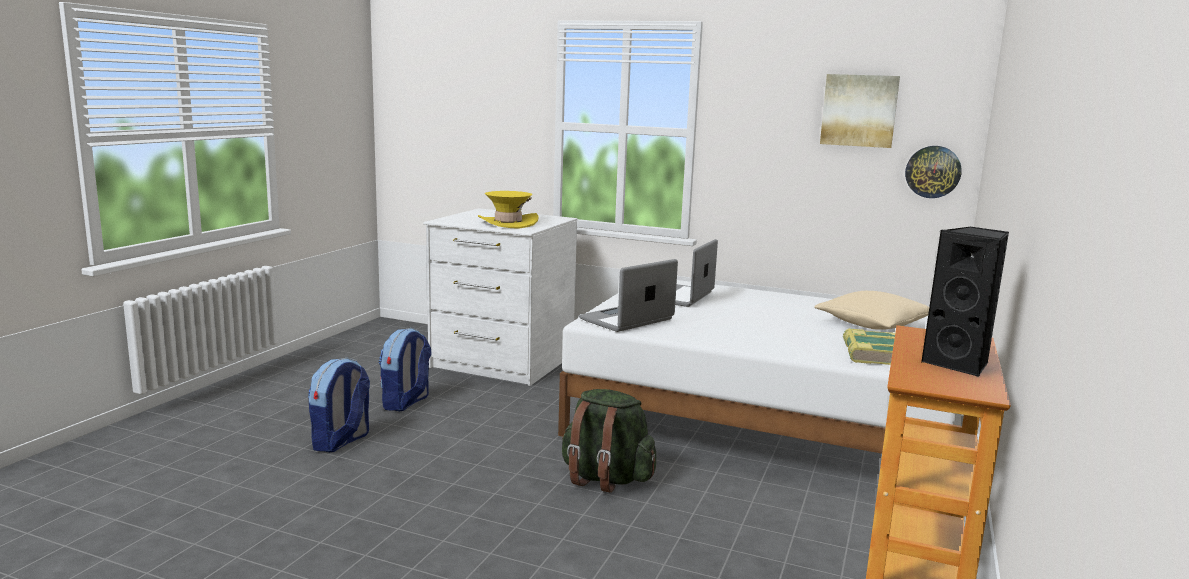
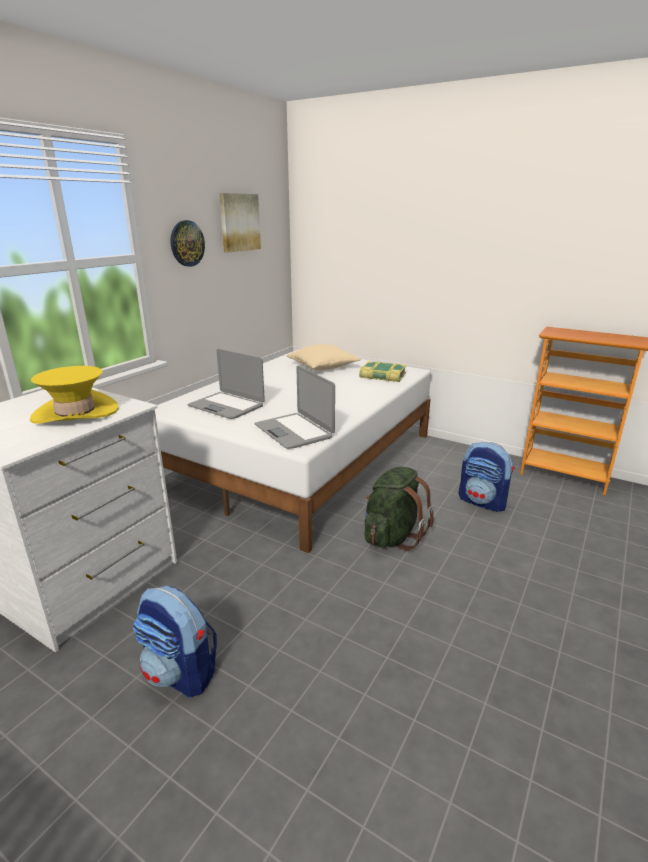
camera: 80 degrees left, 10 degrees up
backpack [308,358,370,452] -> backpack moved to [458,442,515,512]
wall clock [905,146,962,198] -> wall clock moved to [170,220,205,267]
black speaker [921,226,1009,377] -> none

